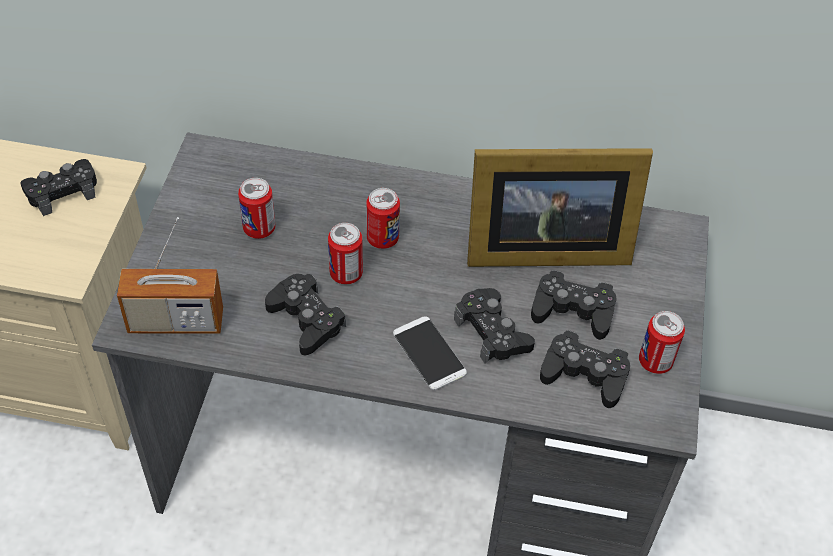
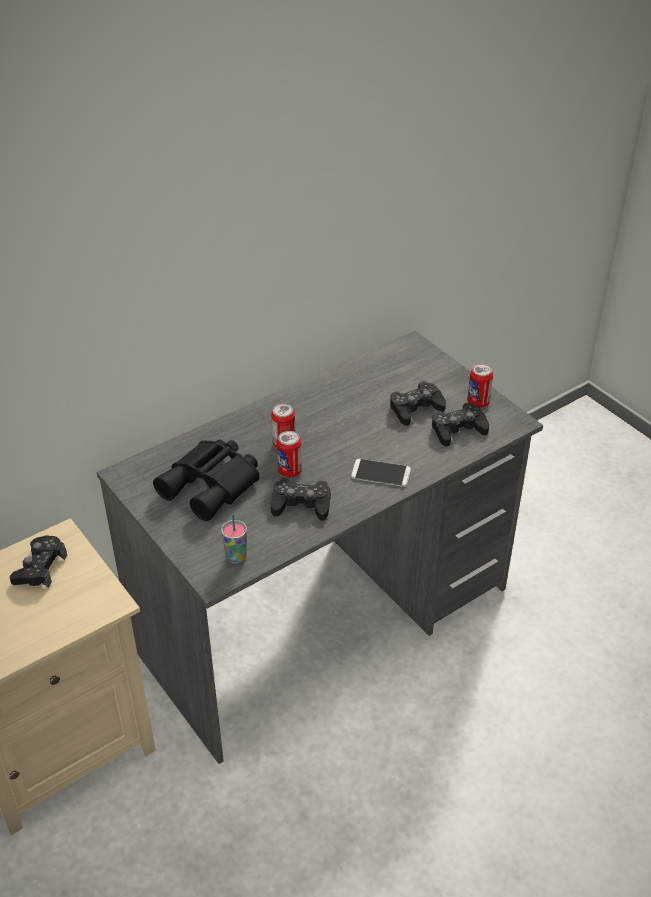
camera: 45 degrees left, 10 degrees down
radio [117,217,223,334] -> cup [221,514,247,564]
can [238,178,275,239] -> black binoculars [153,439,260,521]
black game controller [454,288,535,364] -> none
picture frame [467,148,653,267] -> none

